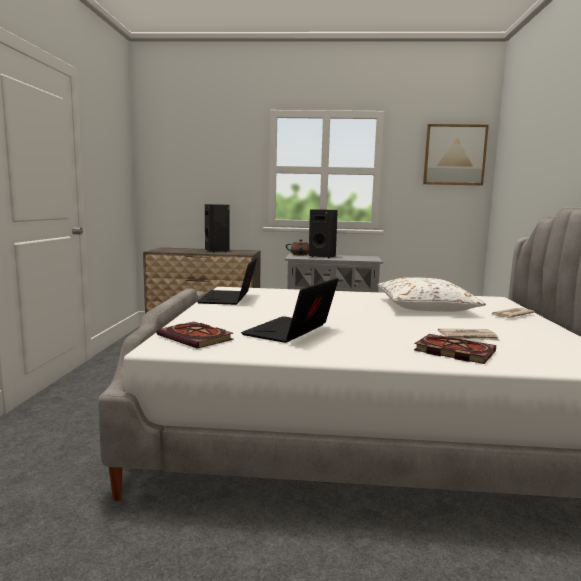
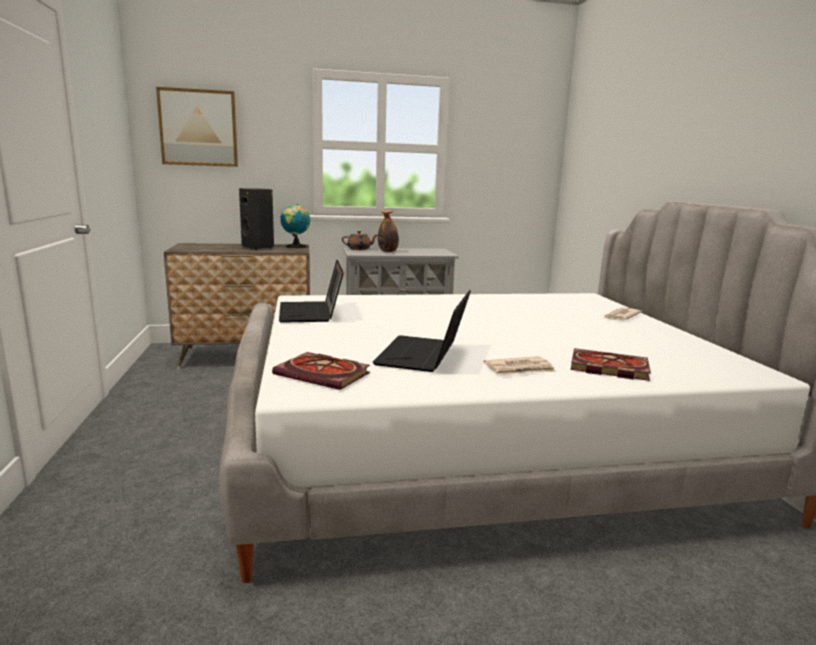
camera: 15 degrees left, 5 degrees up
black speaker [309,209,338,259] -> bottle [378,210,399,252]
white pillow [377,277,486,312] -> none
picture [423,124,489,185] -> picture moved to [156,87,238,167]
newspaper [438,329,500,341] -> newspaper moved to [484,356,556,375]
none -> globe [281,204,310,248]

